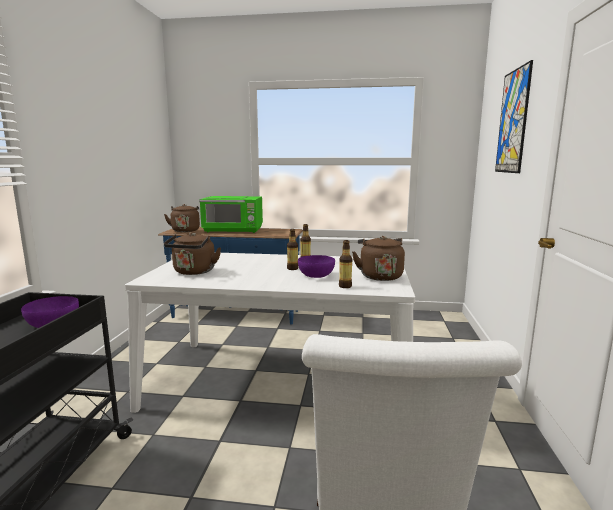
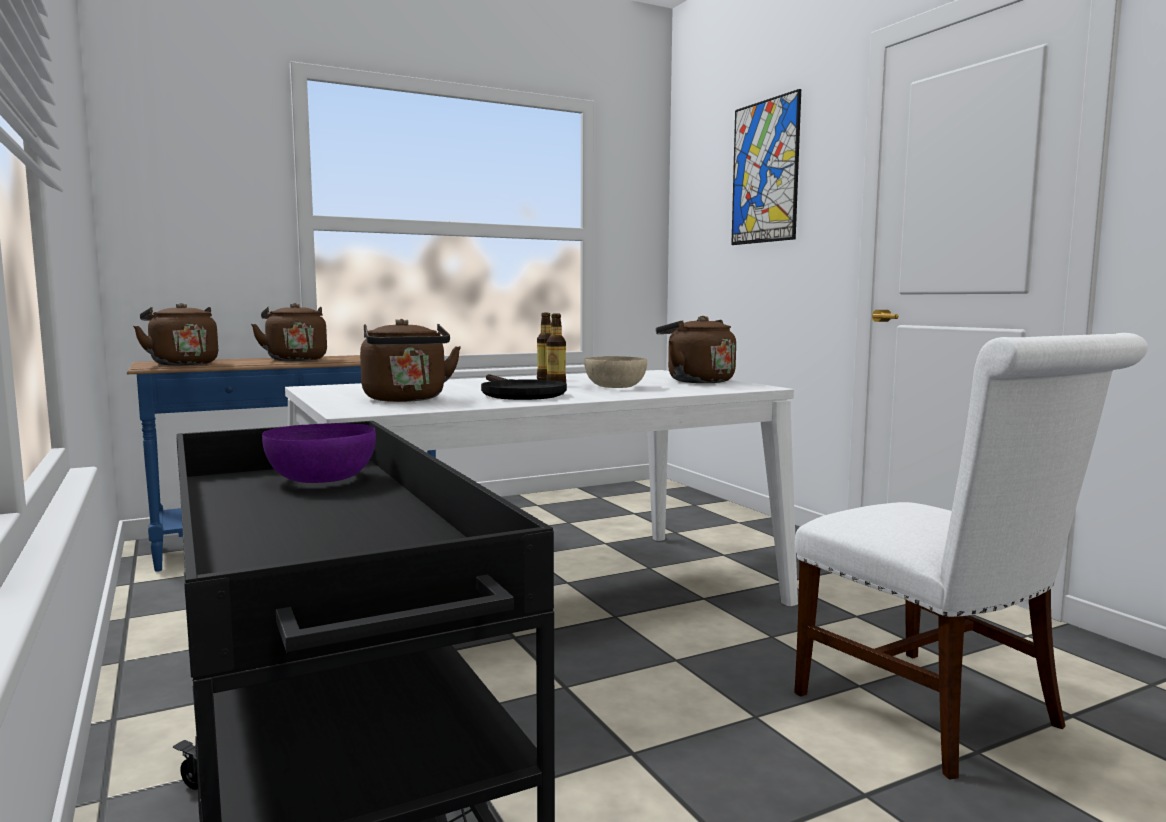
camera: 35 degrees left, 5 degrees down
green microwave [199,196,263,233] -> brown kettle [251,303,327,361]
purple bowl [298,255,335,278] -> beige bowl [584,356,647,388]
bottle [339,240,352,288] -> none
none -> black frying pan [481,374,567,400]

